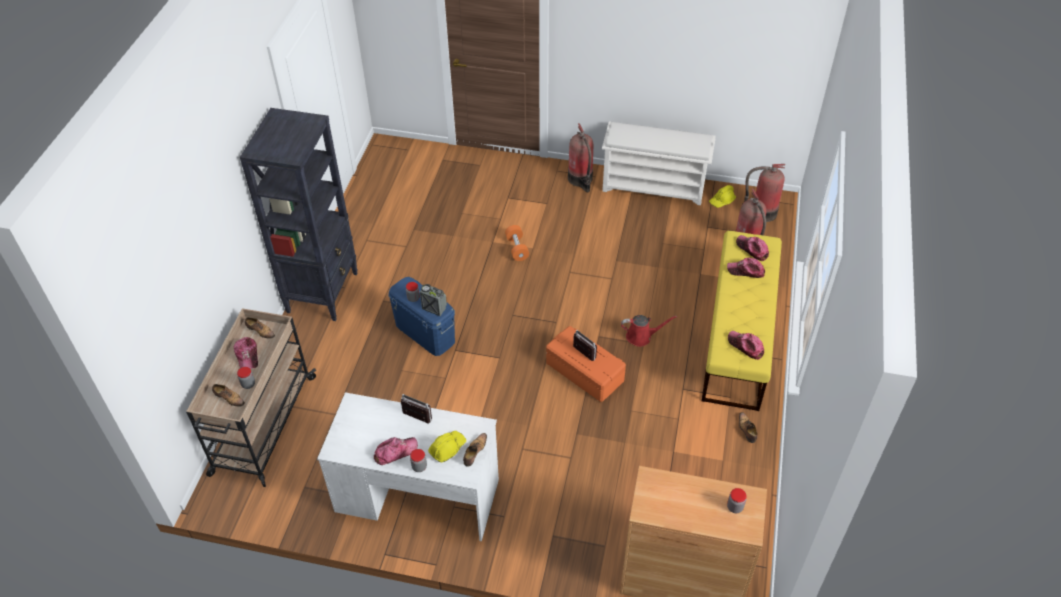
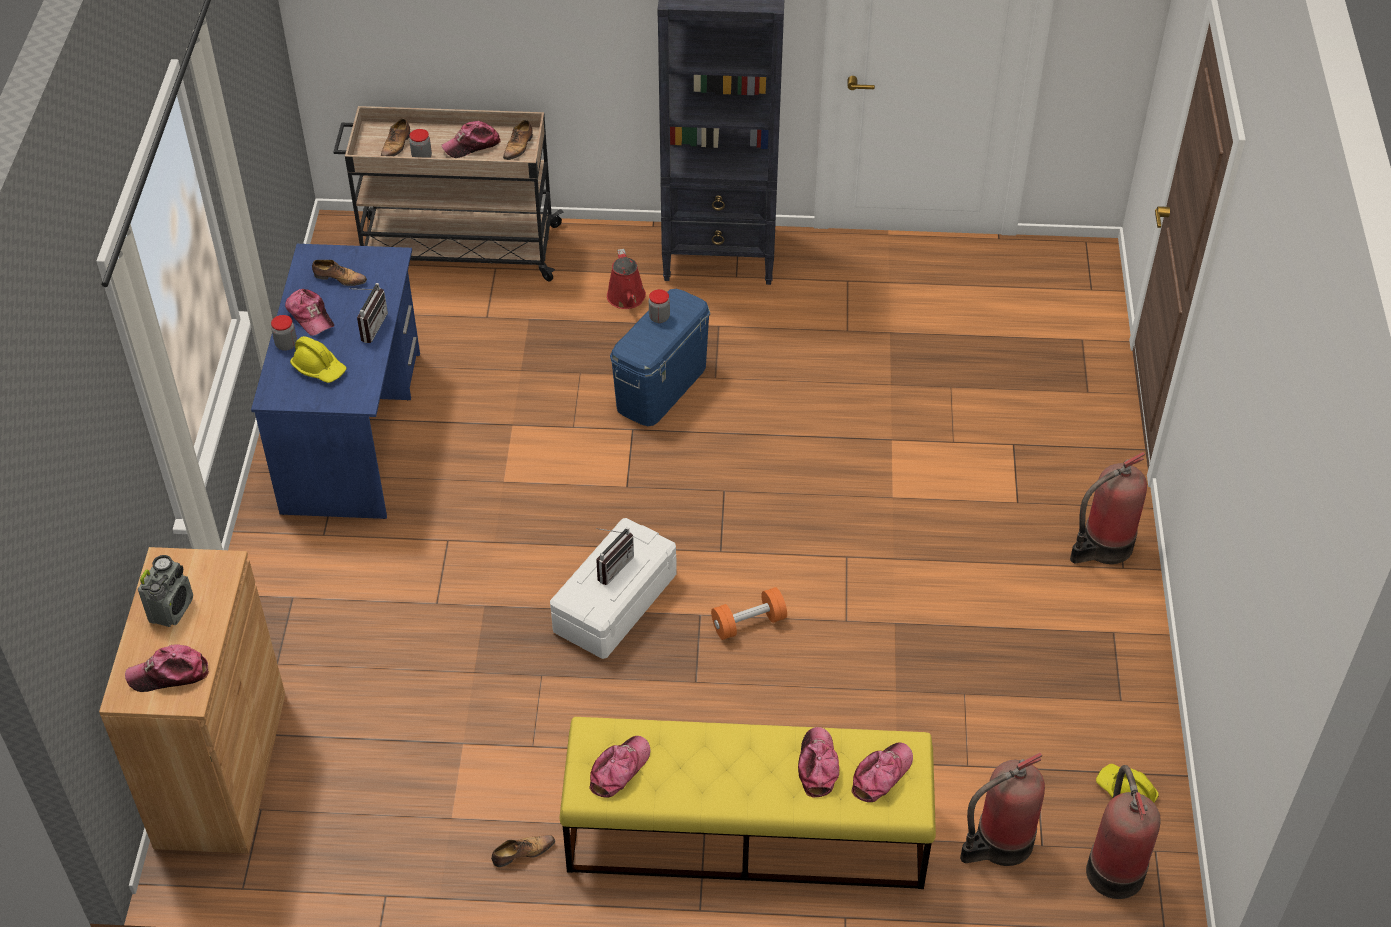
camera: 80 degrees right, 0 degrees up
white desk [317,392,499,541] -> blue desk [251,244,420,519]
radio [420,284,447,316] -> radio moved to [138,555,193,627]
shoe [463,433,487,467] -> shoe moved to [312,260,367,286]
orange dumbbell [505,225,529,261] -> orange dumbbell moved to [711,587,787,640]
orange storage box [546,326,626,402] -> white storage box [550,518,677,659]
white shoe rack [602,122,716,205] -> none
red watering can [621,315,677,347] -> red watering can moved to [607,249,646,309]
jar [727,488,747,513] -> cap [125,644,209,692]

